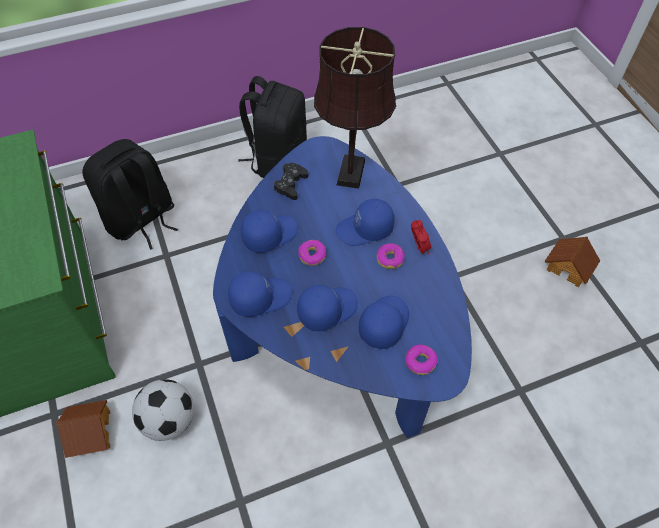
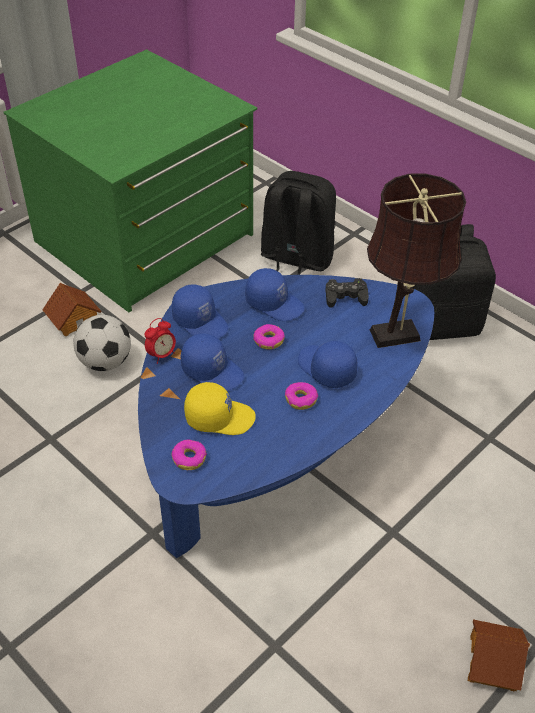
camera: 65 degrees right, 10 degrees down
blue cap [359,295,409,349] -> yellow cap [184,382,256,435]
alarm clock [411,220,431,254] -> alarm clock moved to [144,318,176,364]

